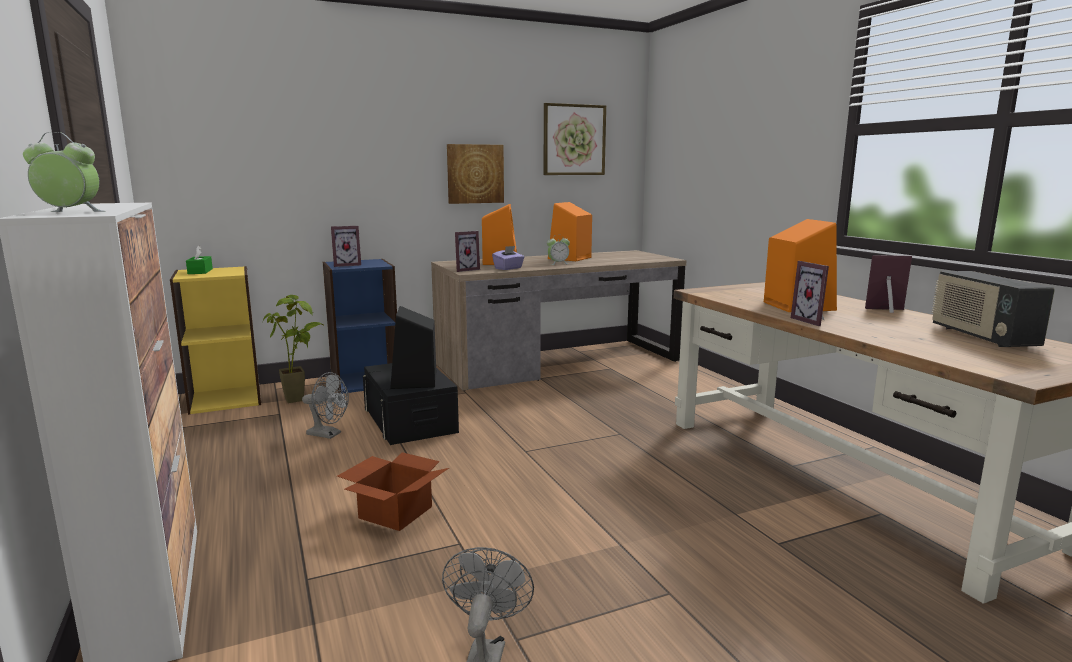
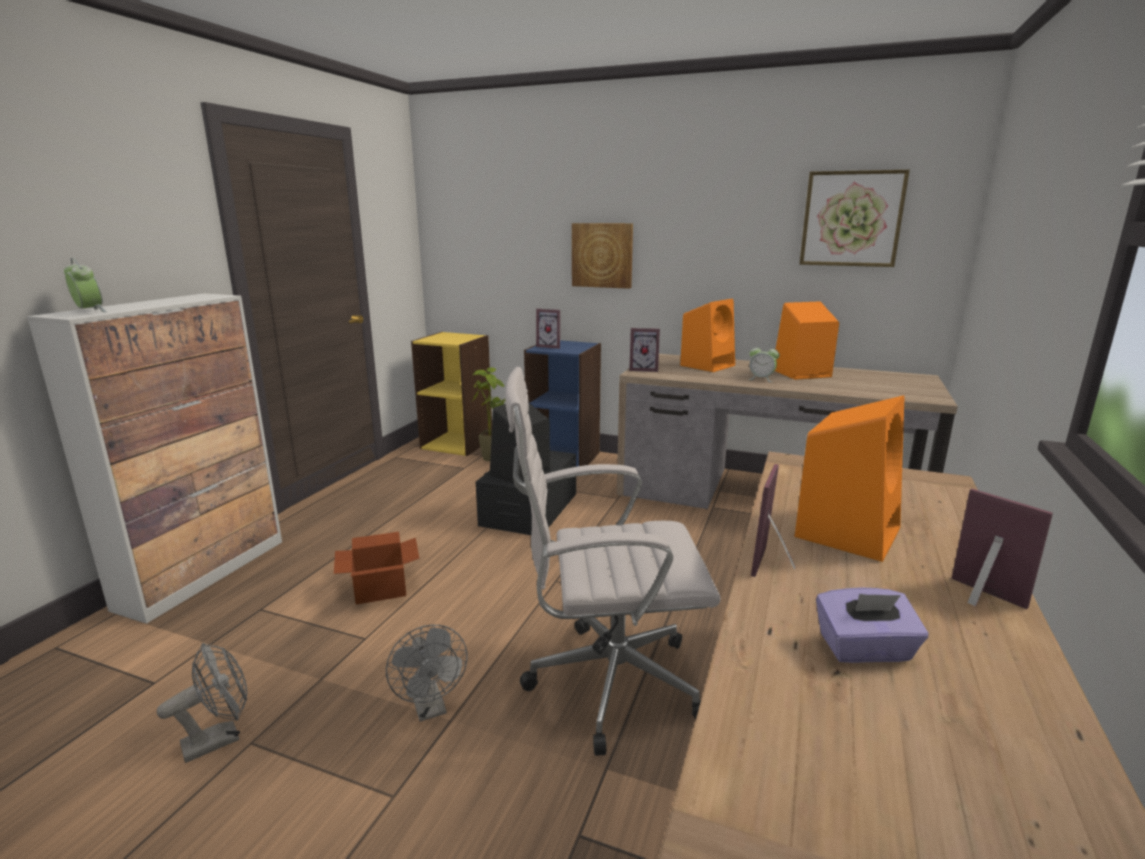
camera: 45 degrees right, 5 degrees up
green tissue box [186,245,213,274] -> none
grey fan [302,372,349,439] -> grey fan moved to [386,625,468,722]
picture [447,144,504,204] -> picture moved to [572,223,633,289]
purple tissue box [492,246,525,270] -> purple tissue box moved to [816,587,929,663]
radio [932,271,1055,347] -> none
none -> white office chair [505,367,721,756]

